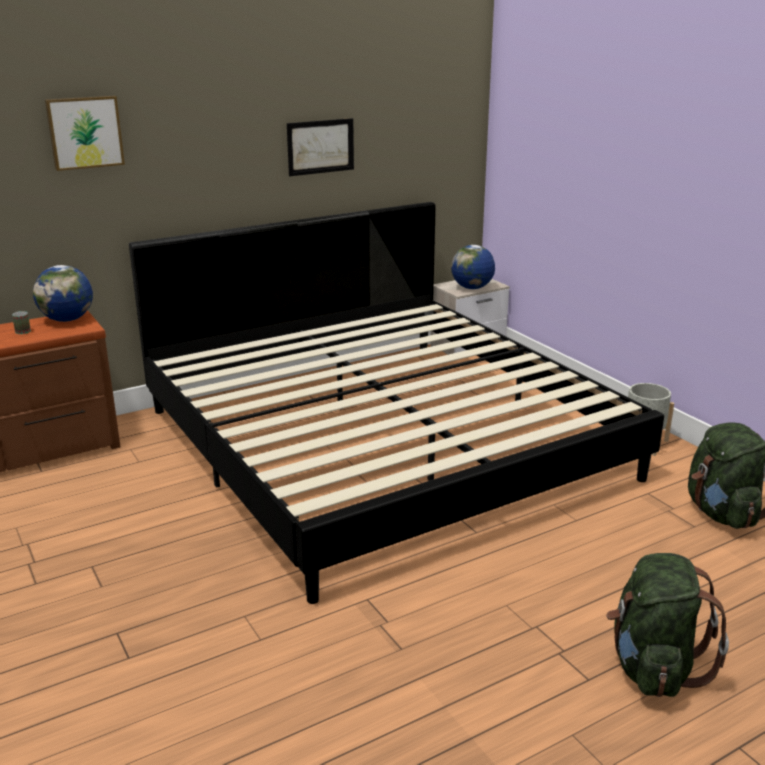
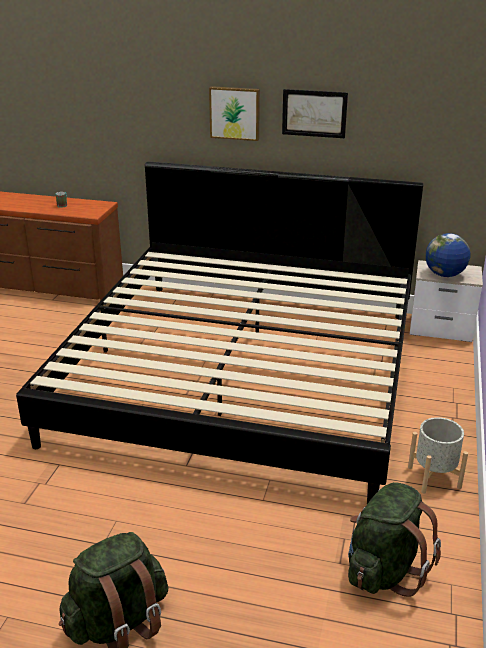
camera: 45 degrees right, 5 degrees up
globe [33,265,93,322] -> none
picture [45,96,125,171] -> picture moved to [209,86,260,141]

